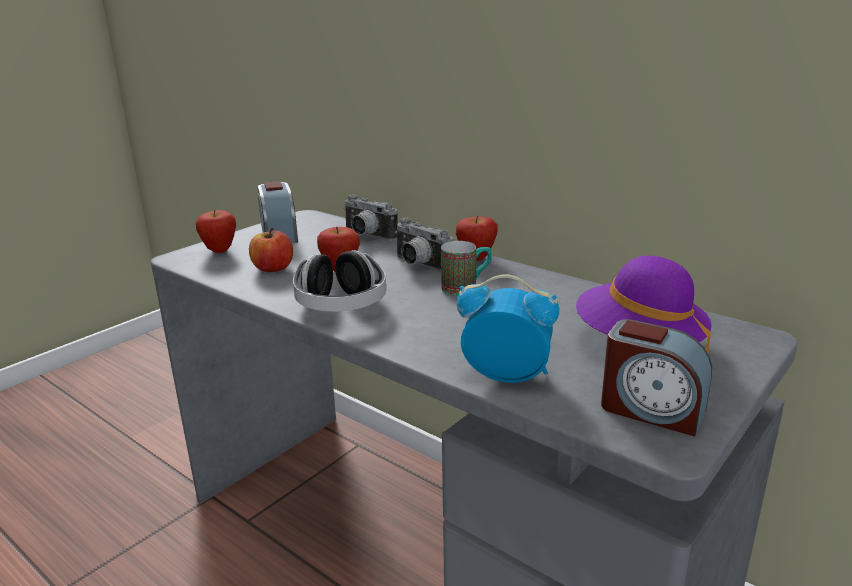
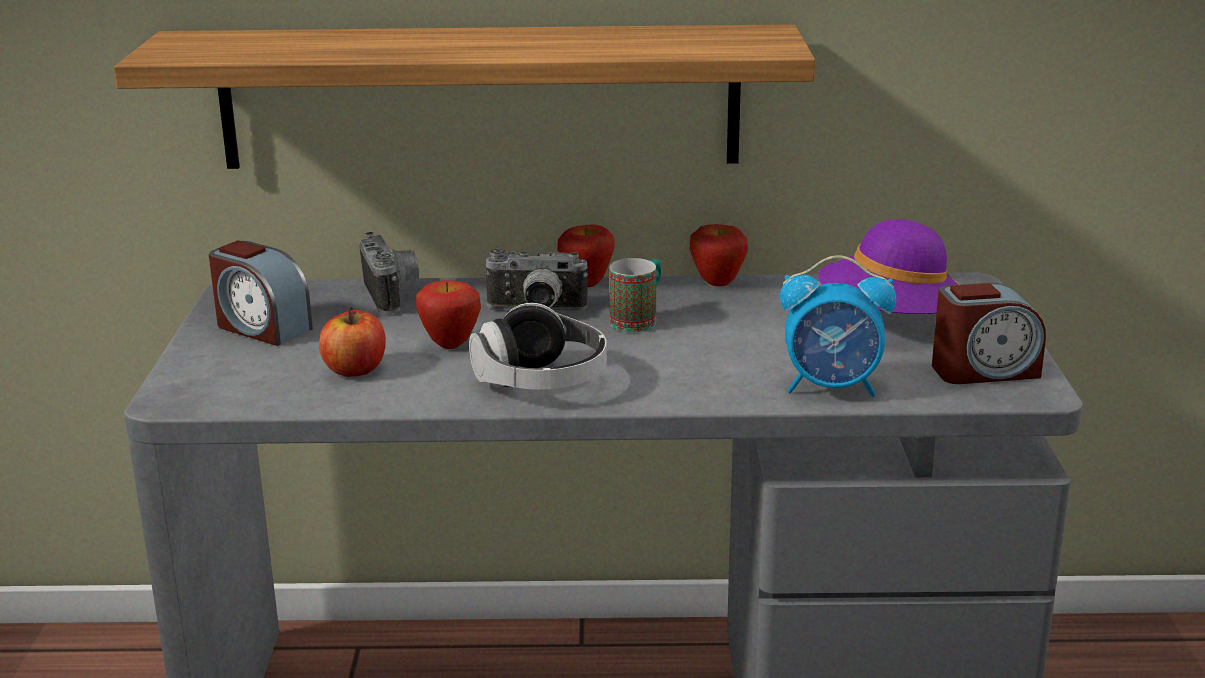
camera: 40 degrees left, 0 degrees up
apple [196,210,236,253] -> apple moved to [690,224,748,286]
camera [343,194,398,241] -> camera turned 105 degrees counterclockwise [359,232,419,314]
alarm clock [457,274,559,383] -> alarm clock turned 150 degrees counterclockwise [780,255,896,397]
none -> shelf [114,24,816,169]

